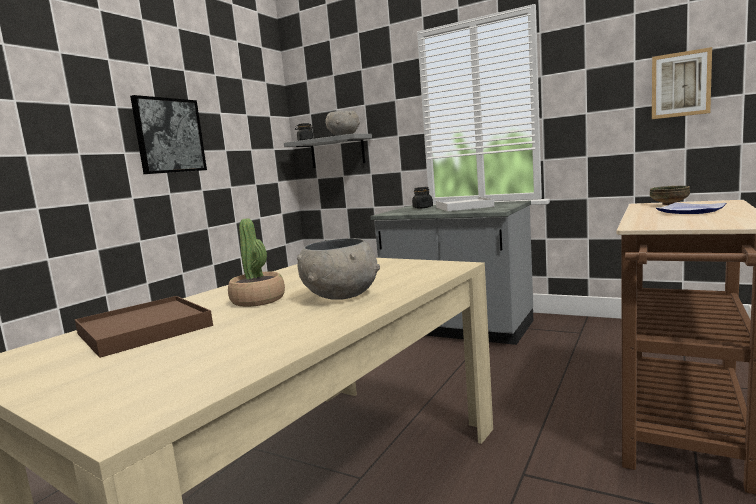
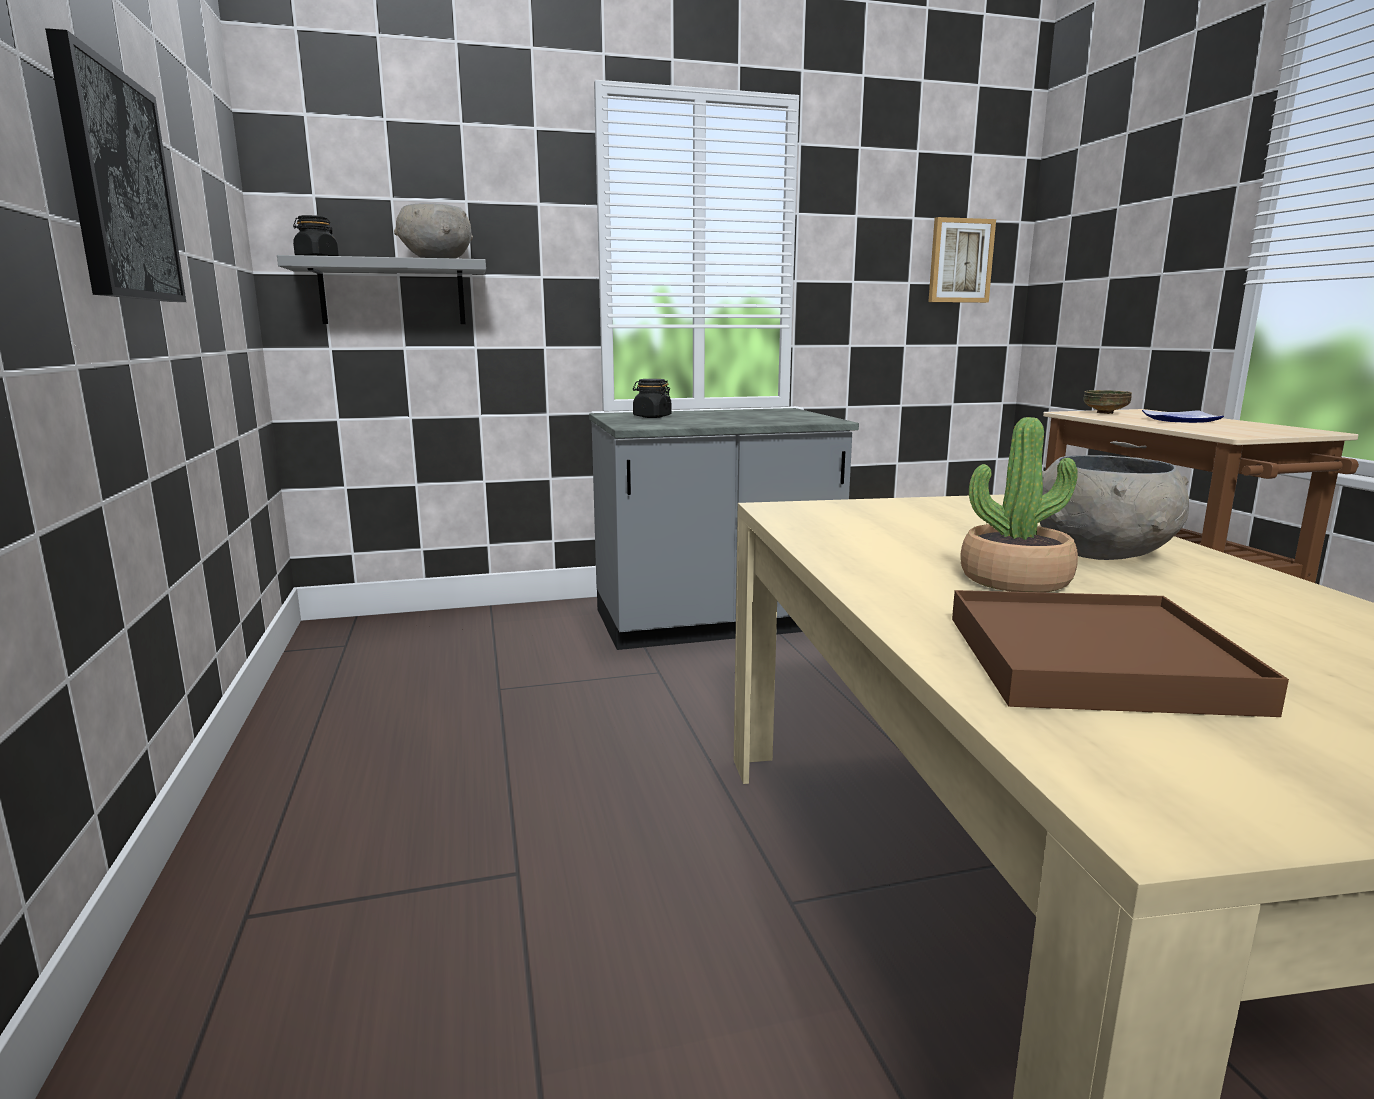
camera: 45 degrees left, 5 degrees up
white tray [436,197,494,211] -> none

